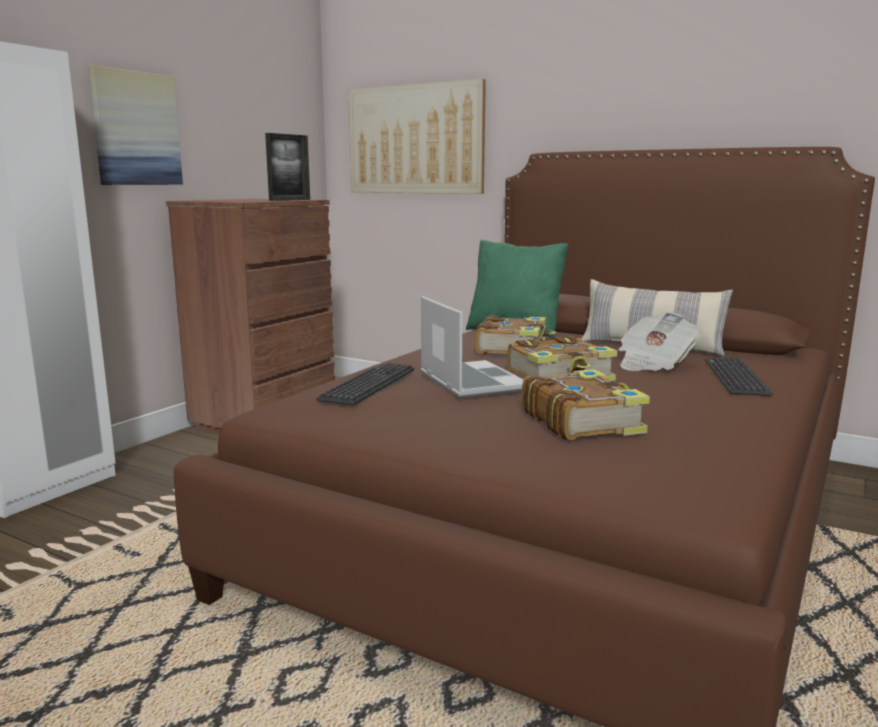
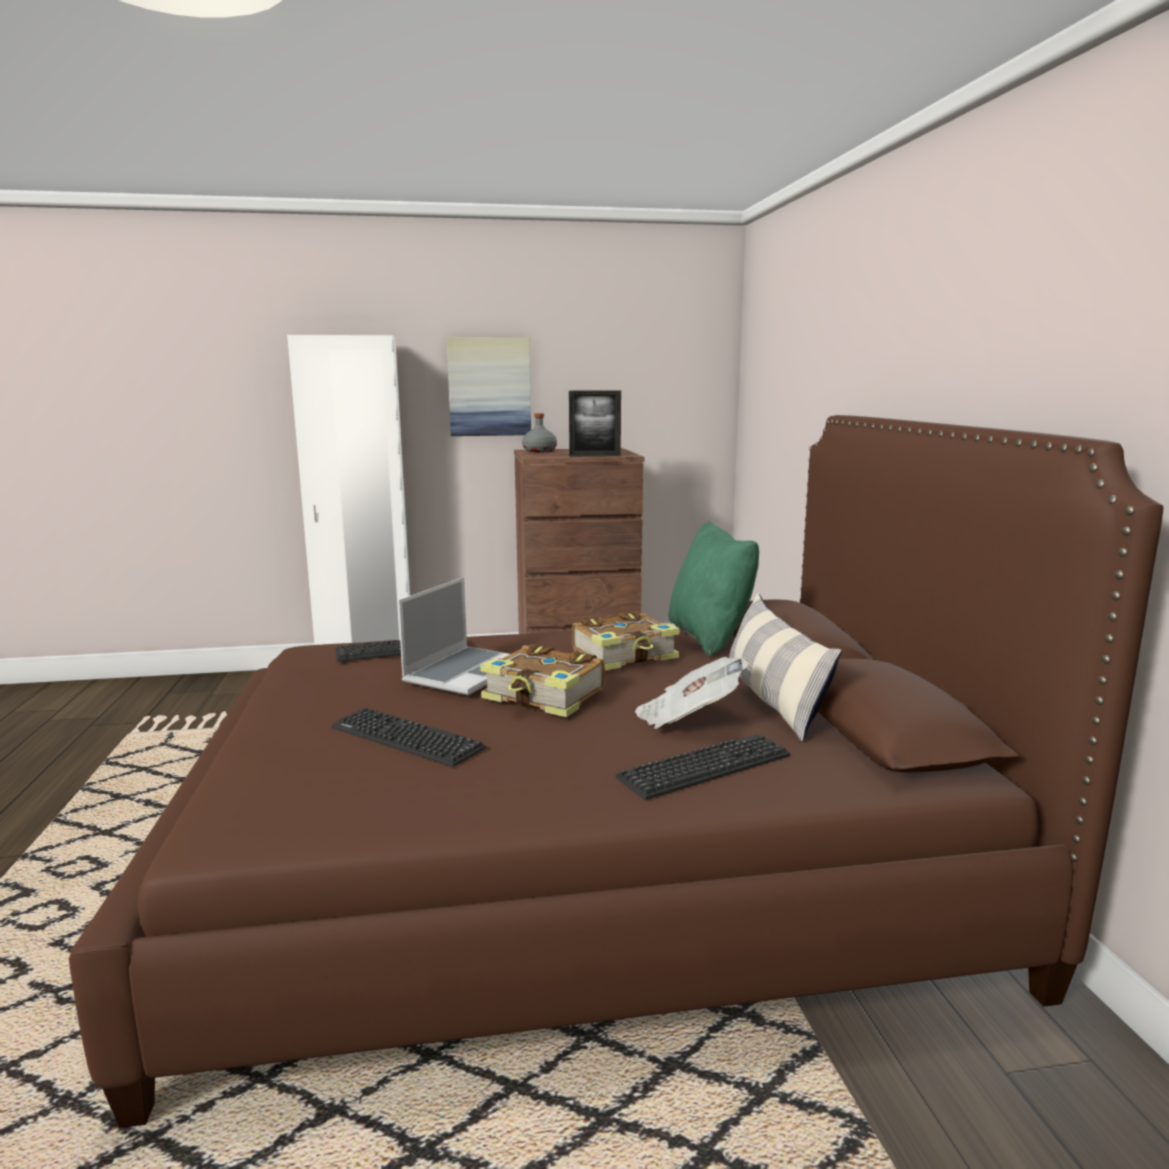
camera: 50 degrees right, 0 degrees up
picture [349,79,486,194] -> none
book [522,369,650,440] -> keyboard [331,708,486,767]
none -> grey bottle [522,413,557,453]

